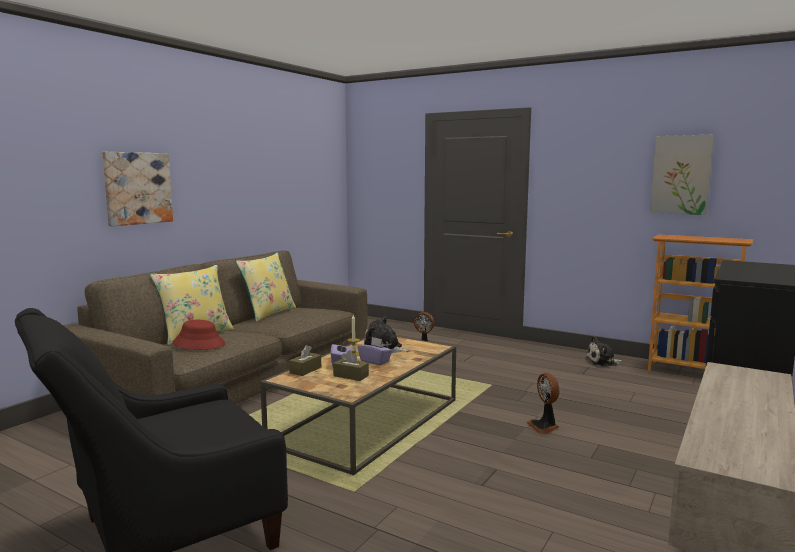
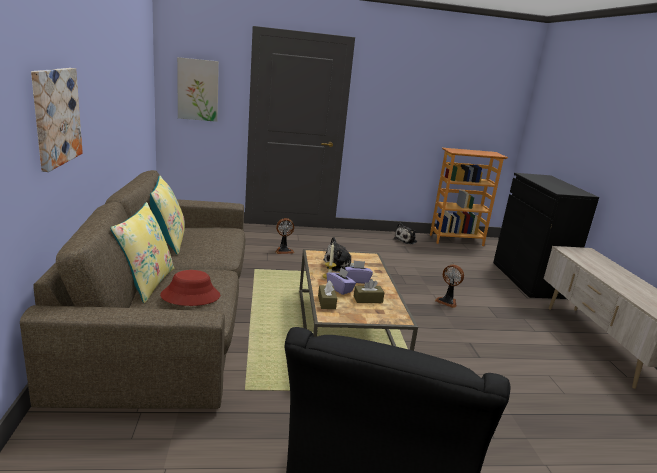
camera: 40 degrees left, 10 degrees up
picture [650,135,714,215] -> picture moved to [177,57,219,122]

